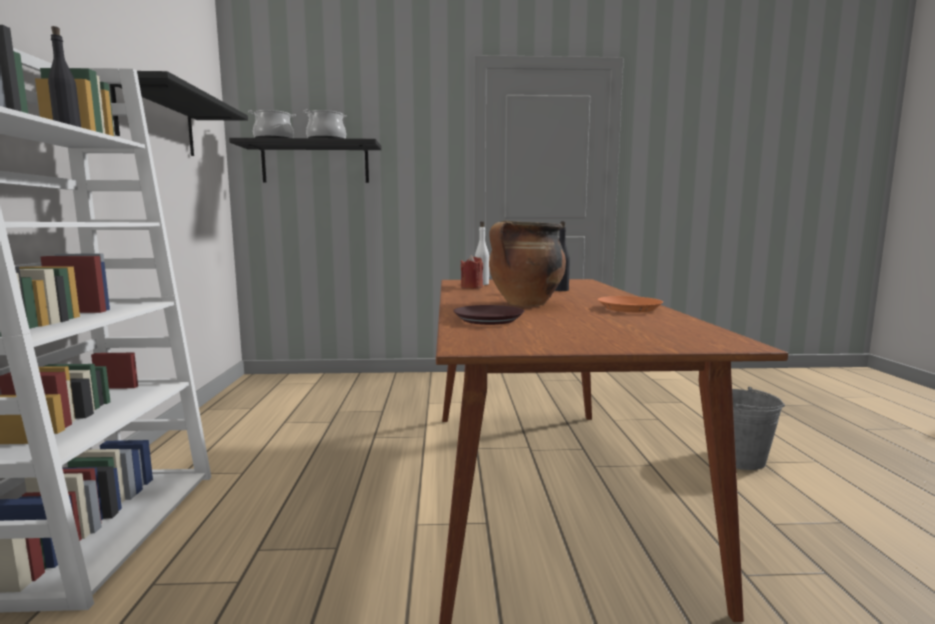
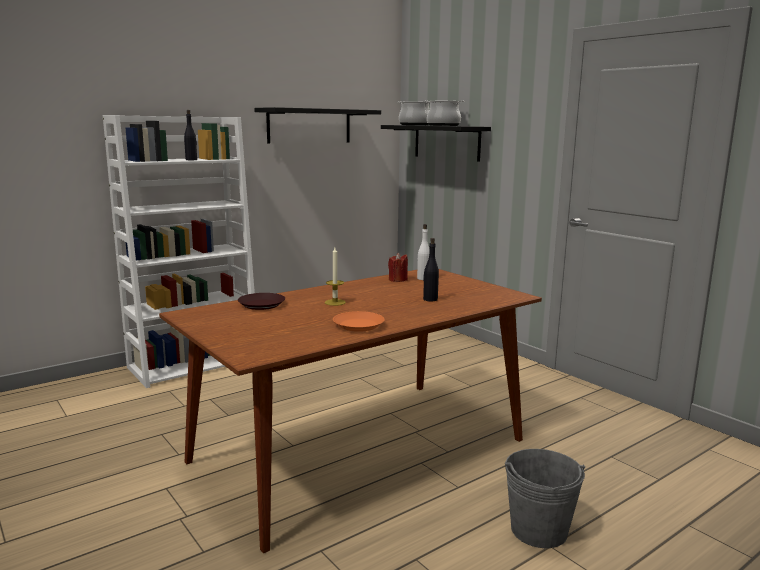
camera: 55 degrees right, 5 degrees up
cooking pot [489,221,566,306] -> candle [325,247,346,306]

